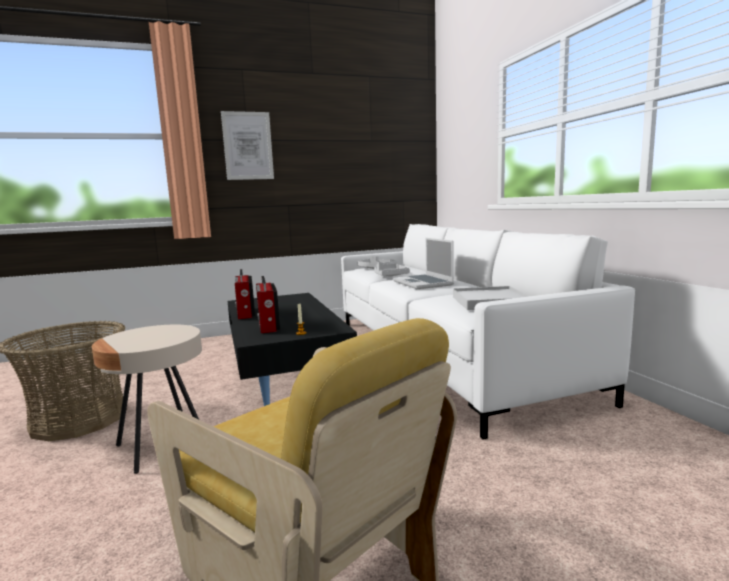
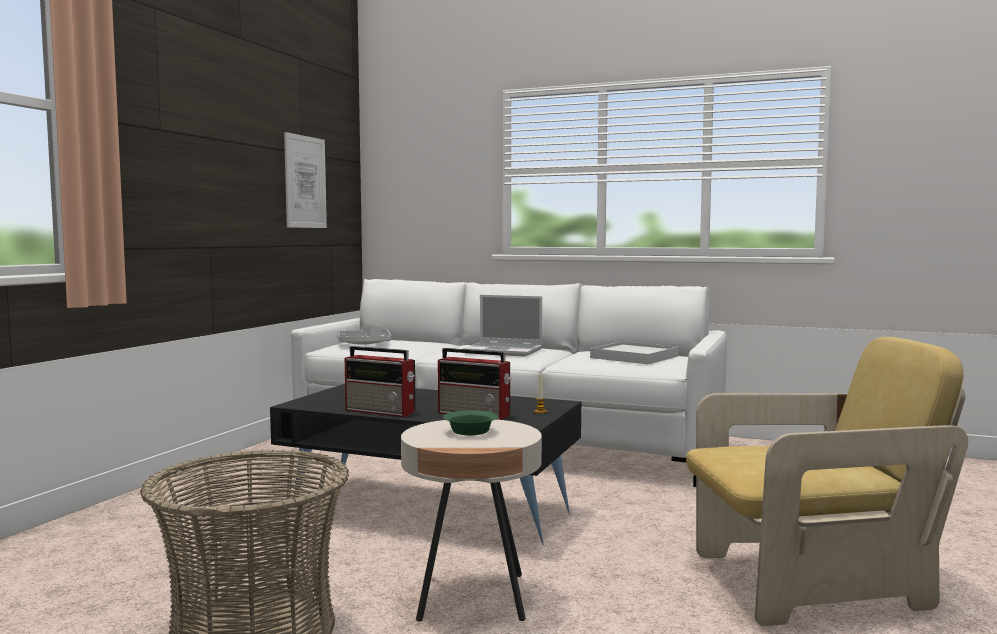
camera: 50 degrees left, 5 degrees down
picture [221,111,274,180] -> picture moved to [284,132,327,228]
grey tray [374,261,410,276] -> none
none -> green bowl [443,410,498,435]

